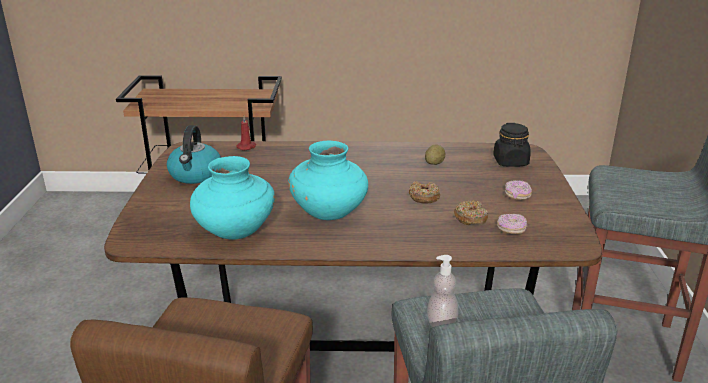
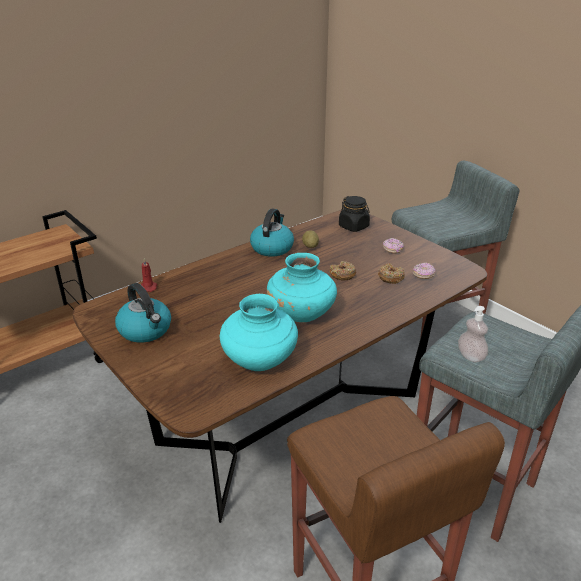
camera: 40 degrees left, 5 degrees up
none -> kettle [250,208,294,257]

